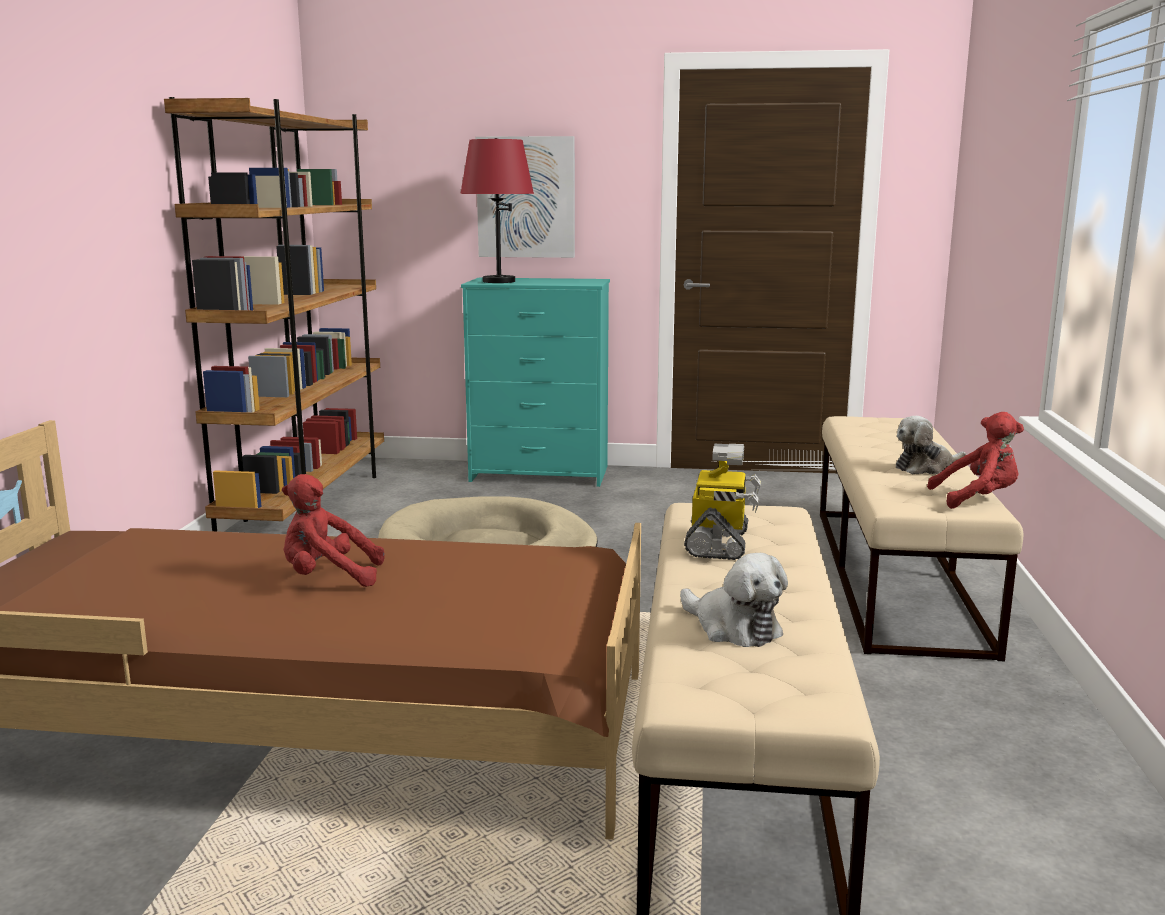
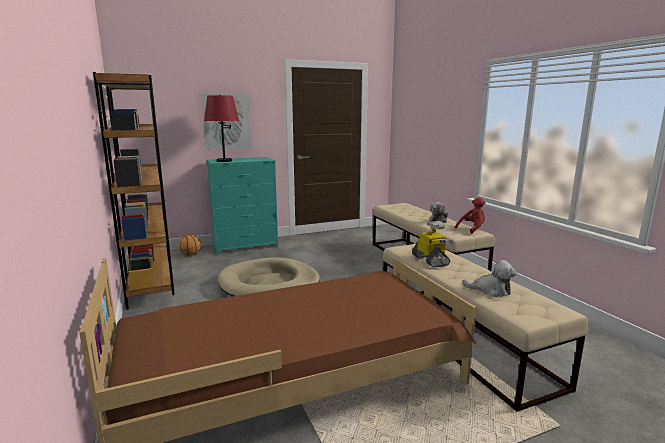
camera: 30 degrees left, 0 degrees up
red plush toy [282,474,384,587] -> none
none -> basketball [178,234,201,256]

